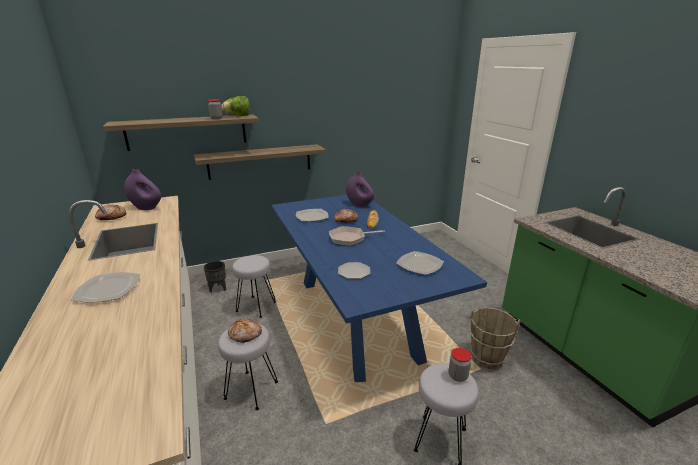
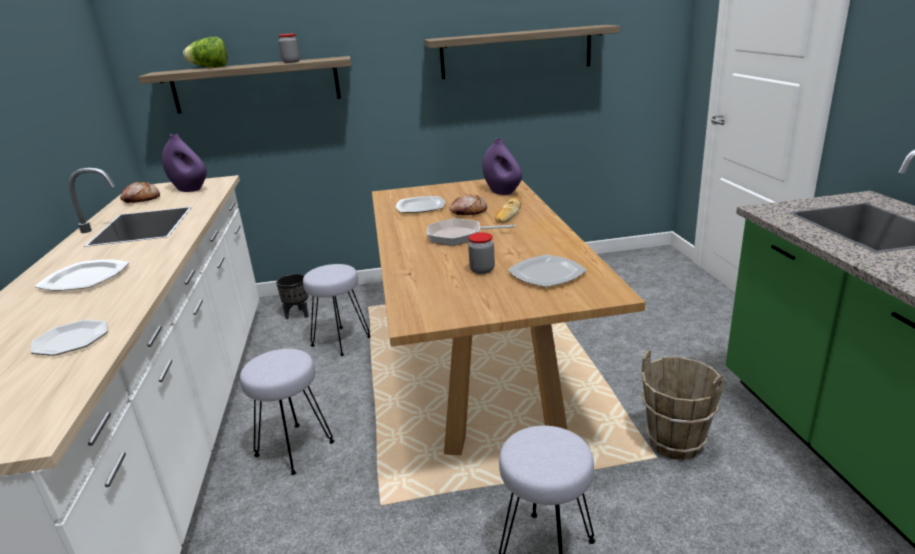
camera: 15 degrees right, 0 degrees up
shelf [194,144,326,180] -> shelf moved to [424,25,620,79]
lettuce [222,96,250,116] -> lettuce moved to [183,37,227,68]
bread [228,319,262,343] -> none
blue dining table [271,195,487,382] -> brown dining table [372,179,645,455]
plate [338,262,370,279] -> plate moved to [31,320,108,356]
jar [449,348,471,382] -> jar moved to [468,232,495,274]

